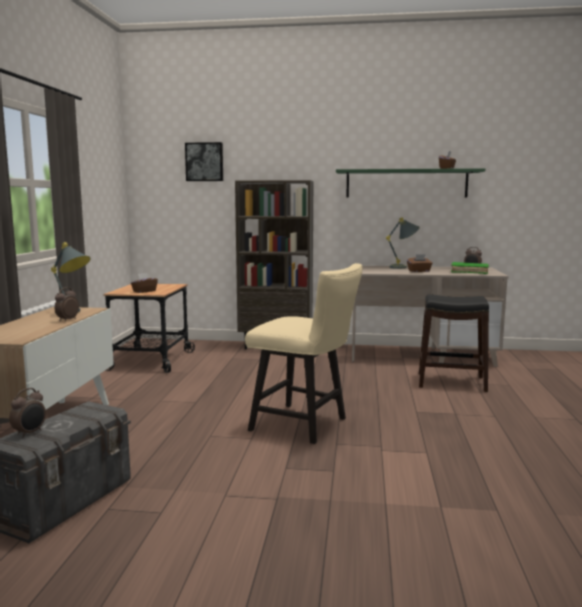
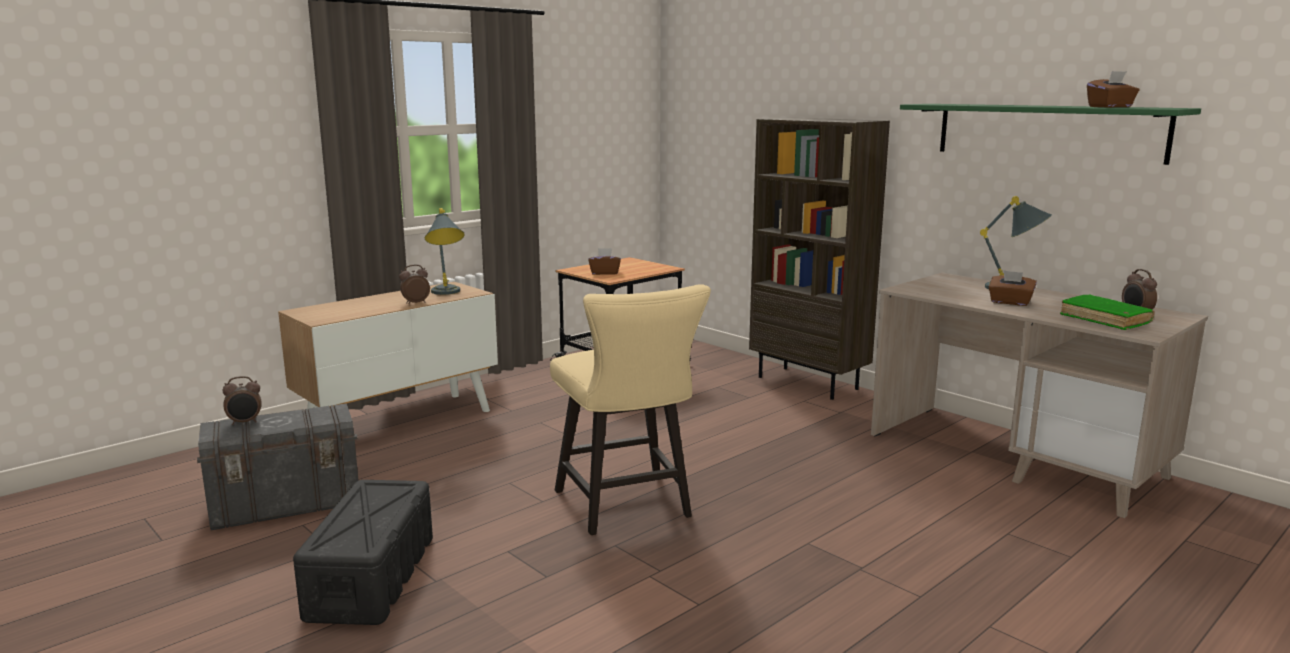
camera: 40 degrees right, 5 degrees up
picture [185,142,223,181] -> none
black stool [419,294,489,392] -> none
none -> black storage box [293,480,433,625]

